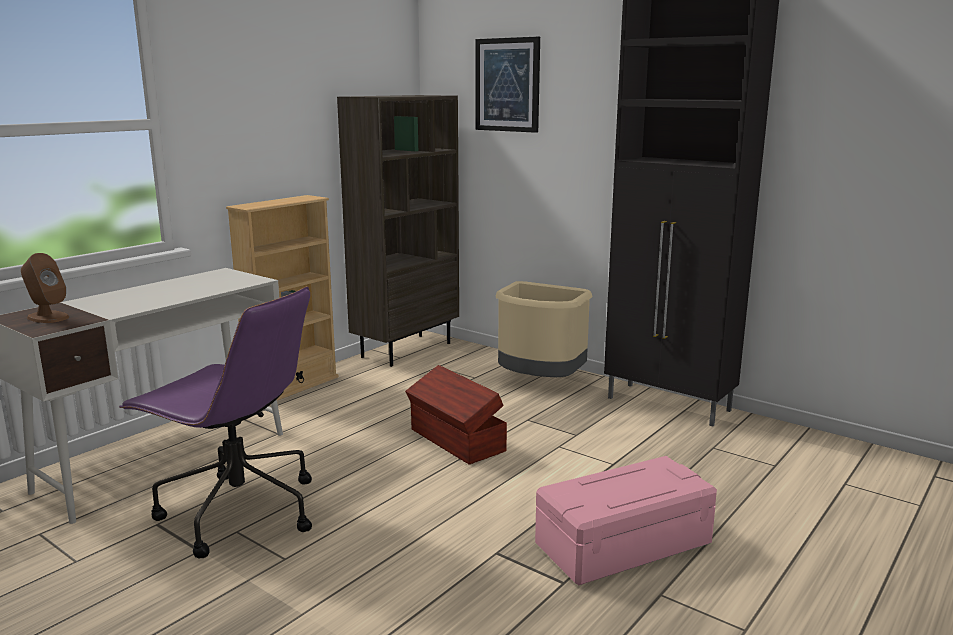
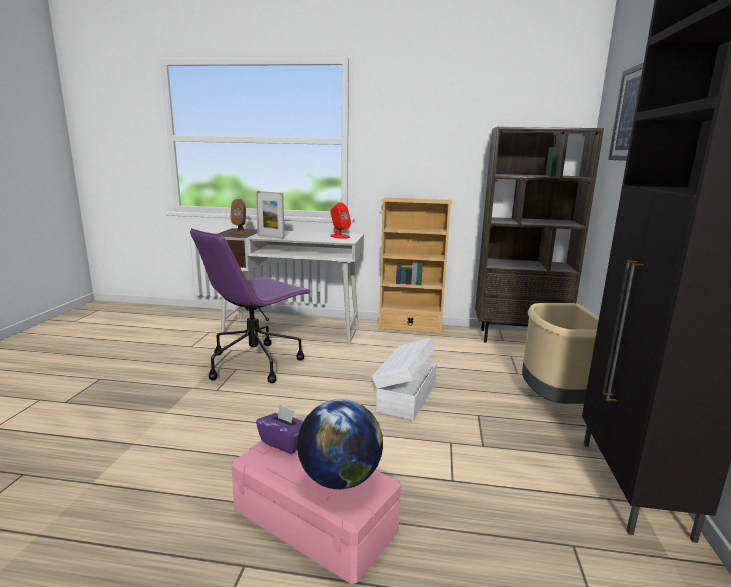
camera: 60 degrees right, 0 degrees up
purple office chair [119,286,312,558] -> purple office chair turned 45 degrees clockwise [190,228,312,383]
brown storage box [405,365,507,464] -> white storage box [372,338,437,421]
none -> picture frame [256,191,285,239]
none -> purple tissue box [256,405,303,454]
none -> globe [297,399,383,489]
none -> red speaker [330,202,351,239]

